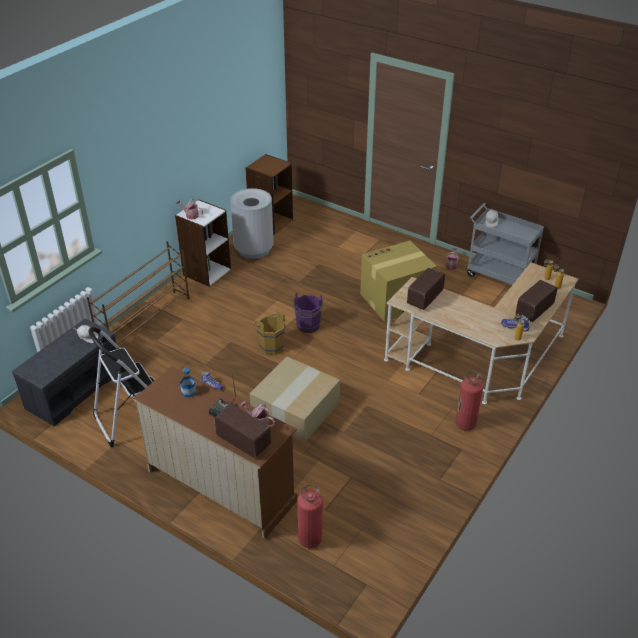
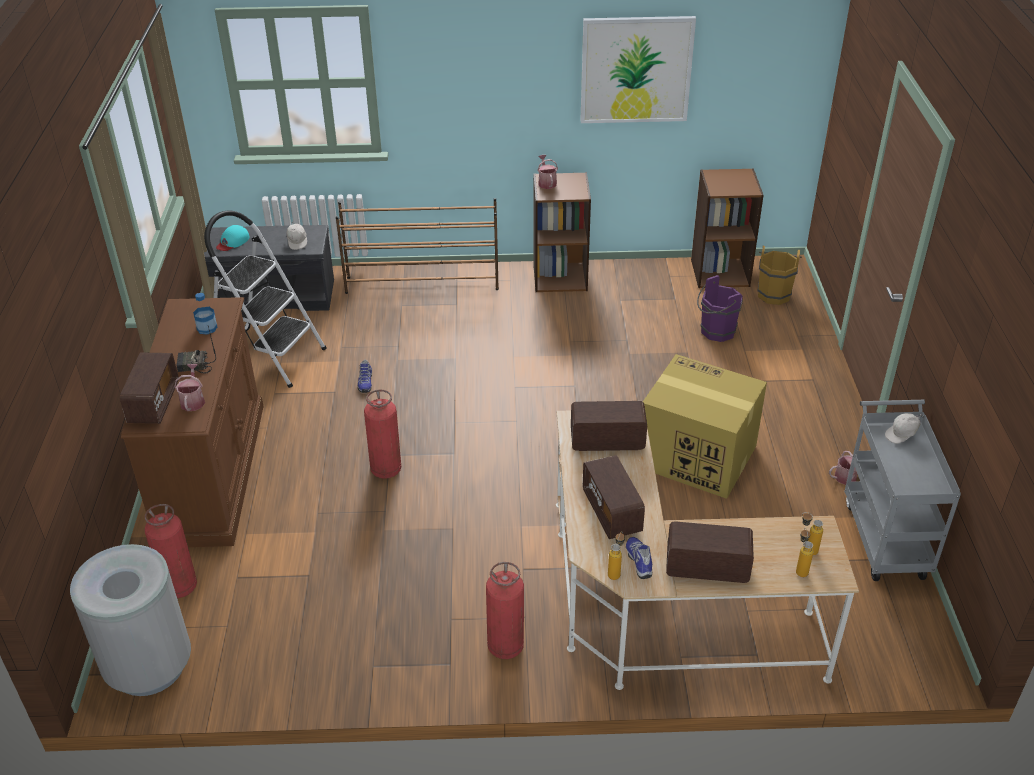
camera: 55 degrees right, 0 degrees up
white bookcase [175,200,231,287] -> brown bookcase [533,172,591,292]
grey trash can [230,188,274,259] -> grey trash can moved to [70,544,191,696]
cardboard box [250,357,340,442] -> fire extinguisher [364,389,401,479]
brown bucket [254,310,286,355] -> brown bucket moved to [757,246,802,305]
purple bucket [293,292,323,333] -> purple bucket moved to [697,275,743,342]
none -> turquoise cap [216,225,250,251]
none -> picture [580,16,696,123]
none -> radio [583,455,645,539]

